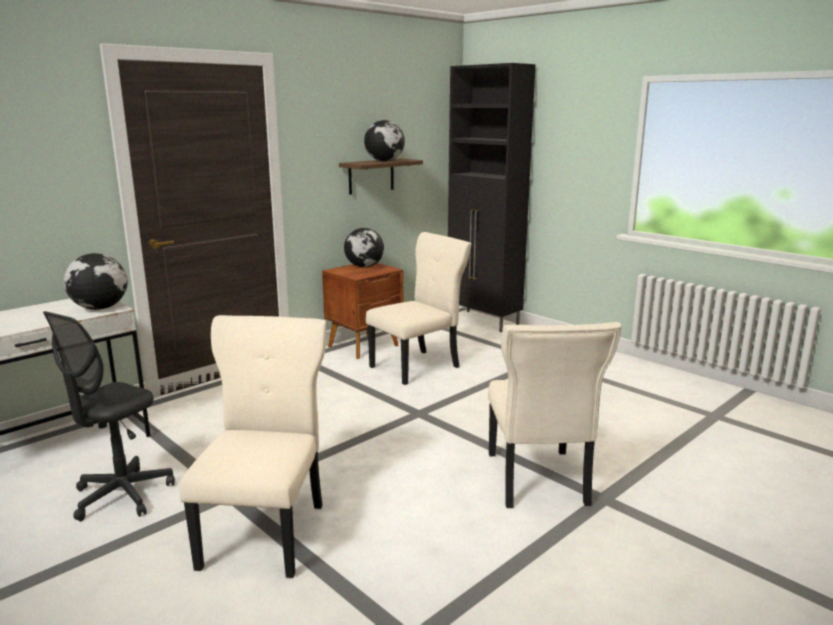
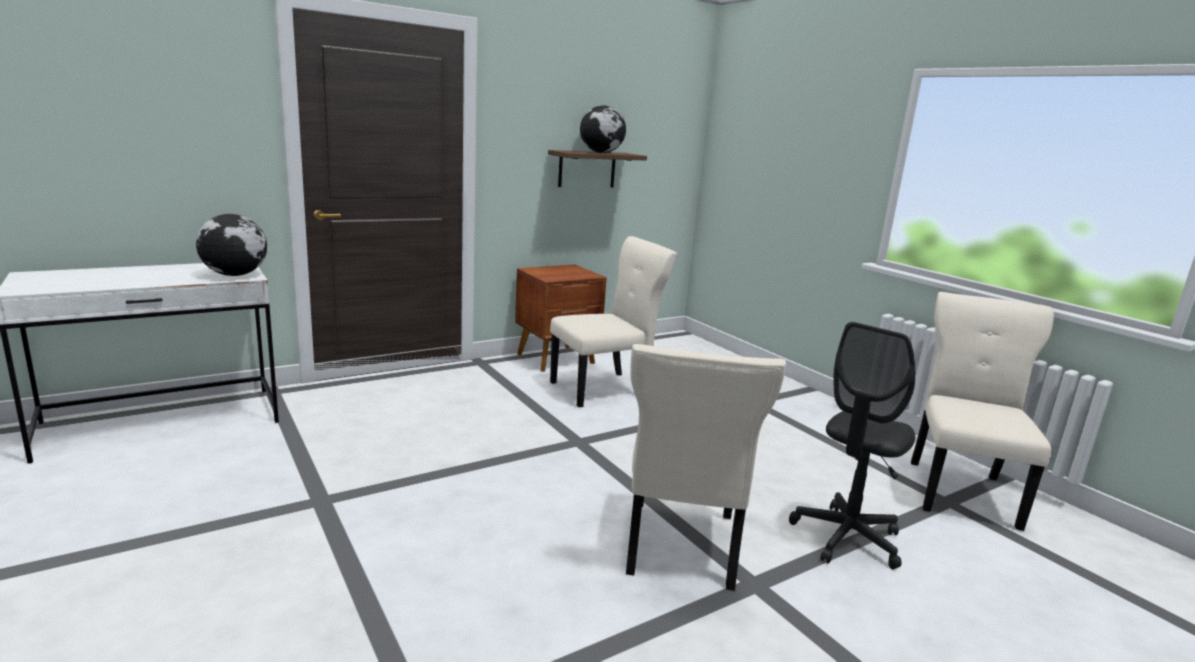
camera: 10 degrees right, 0 degrees up
black office chair [43,311,175,521] -> black office chair moved to [789,322,915,570]
beige chair [180,315,326,578] -> beige chair moved to [911,292,1054,531]
globe [344,228,384,267] -> none
black cabinet [448,63,536,332] -> none

